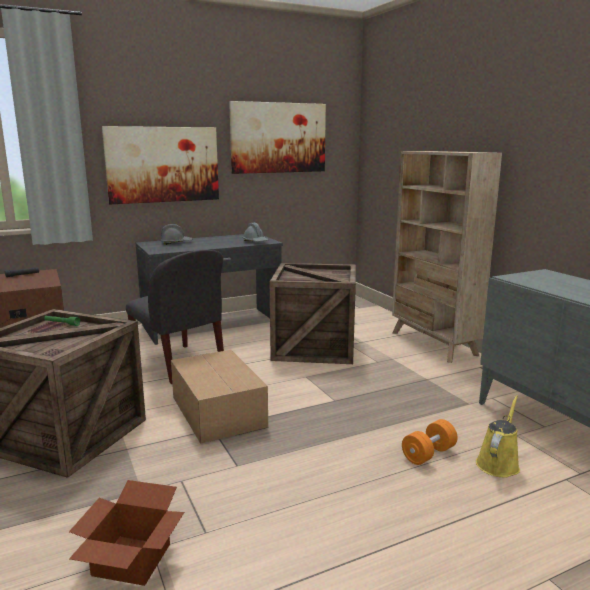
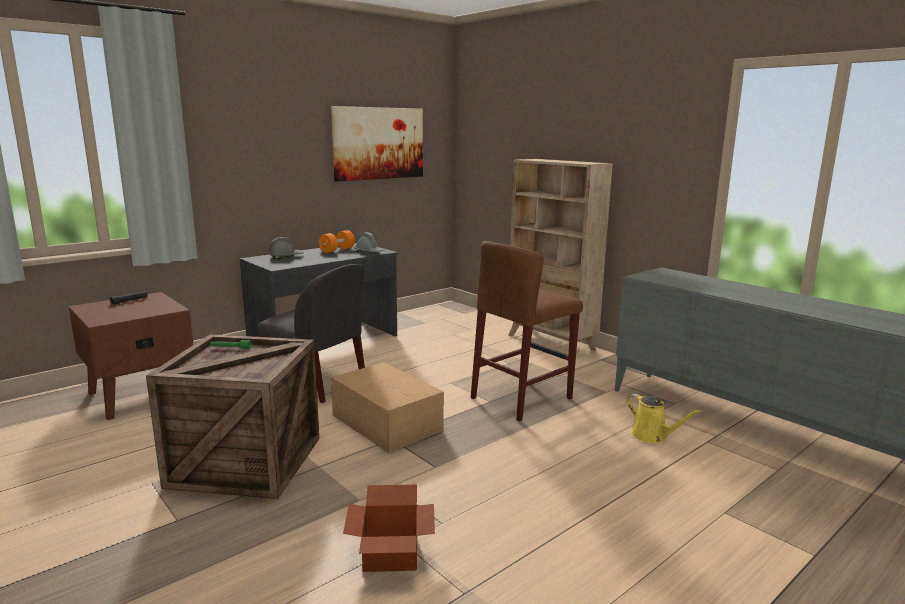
camera: 15 degrees left, 0 degrees up
picture [102,126,219,204] -> none
crate [270,263,356,364] -> none
orange dumbbell [402,419,457,465] -> orange dumbbell moved to [319,230,355,253]
yellow watering can [476,395,520,478] -> yellow watering can turned 120 degrees clockwise [626,394,702,443]
none -> brown stool [471,241,583,421]

